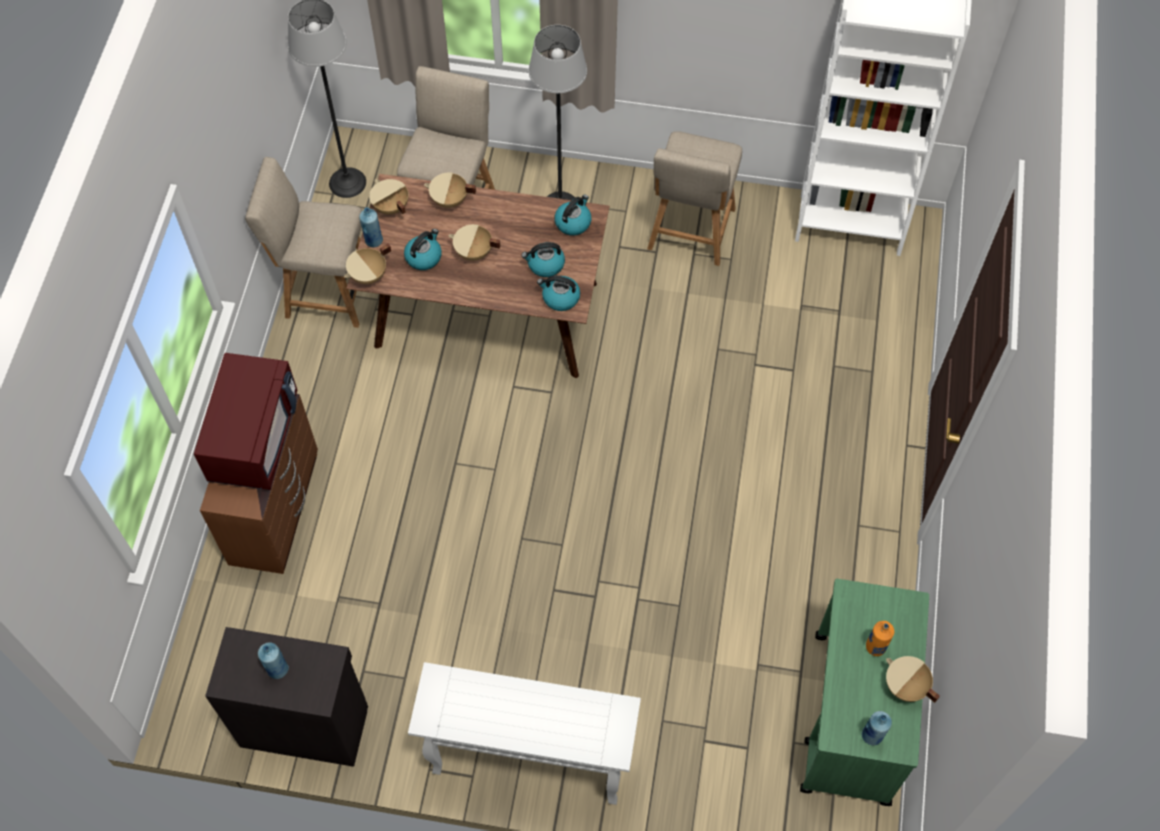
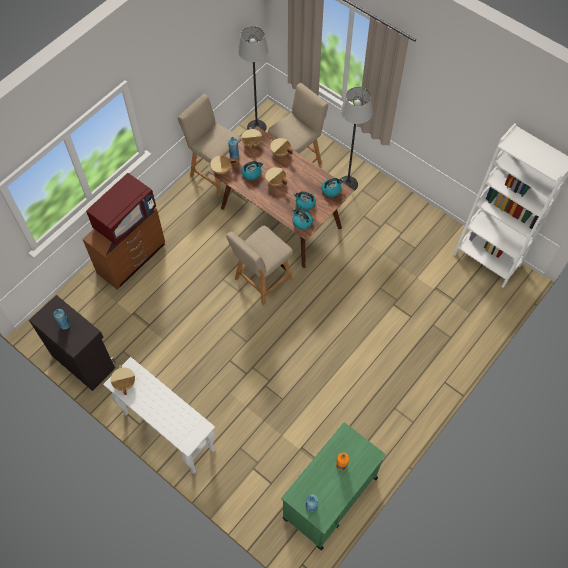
camera: 30 degrees right, 0 degrees up
beige chair [647,131,742,266] -> beige chair moved to [226,226,293,306]
beige cooking pot [886,656,940,703] -> beige cooking pot moved to [110,365,135,395]

